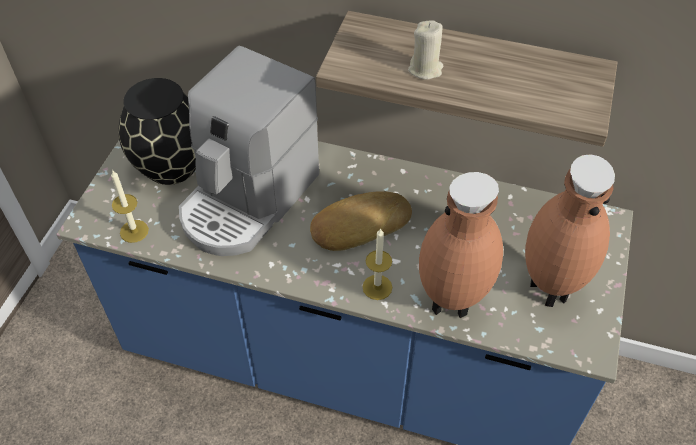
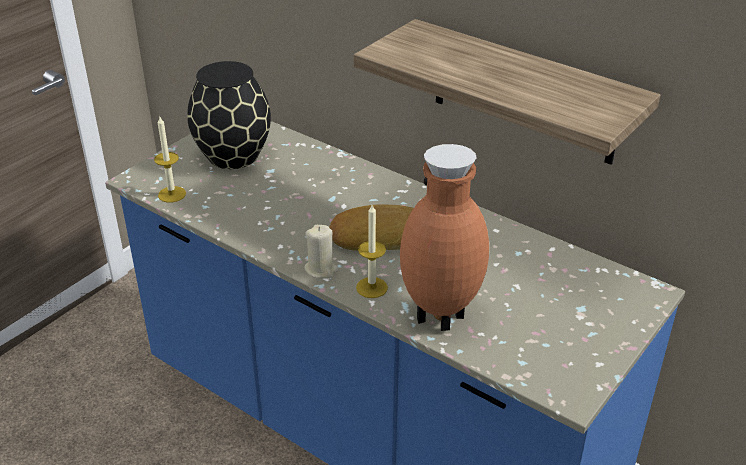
camera: 20 degrees right, 15 degrees down
coffee machine [179,46,319,256] -> none
beige candle [408,20,443,80] -> beige candle moved to [304,225,339,279]
brown vase [525,154,615,307] -> none

